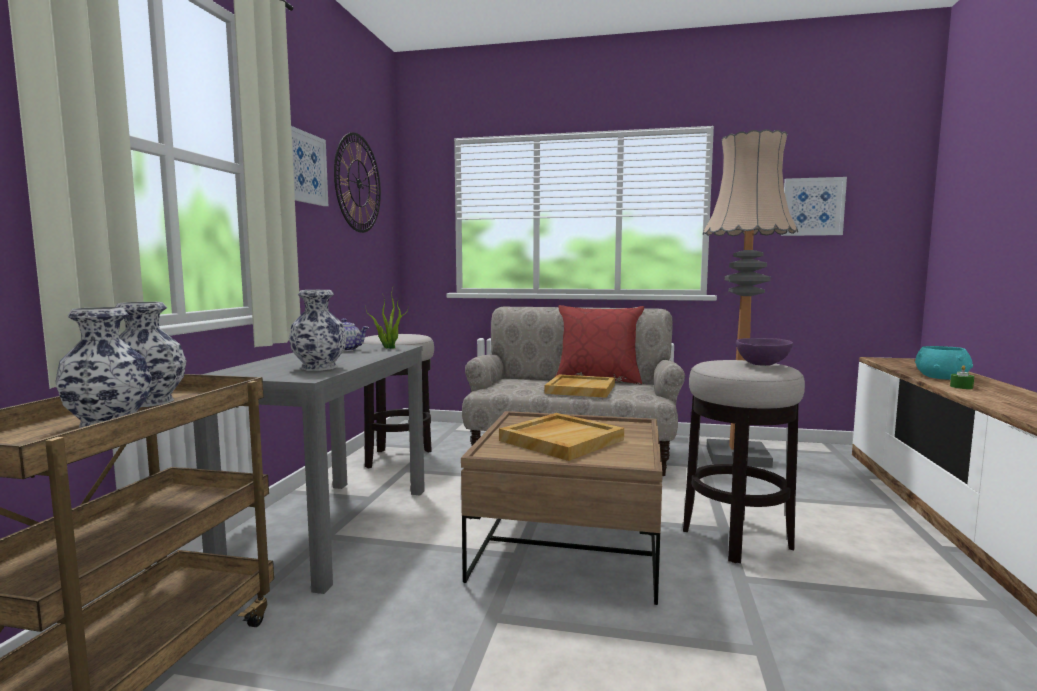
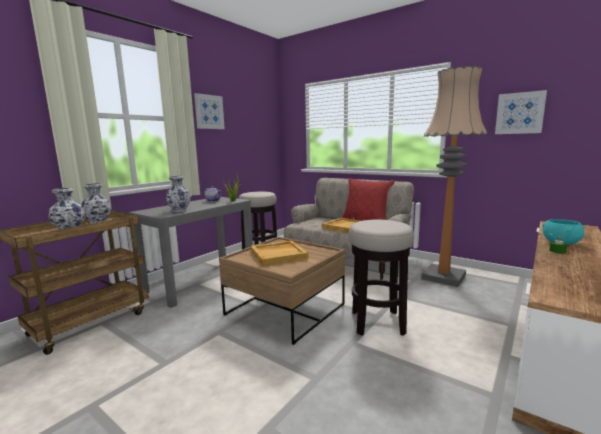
camera: 25 degrees right, 5 degrees up
wall clock [334,132,381,233] -> none
purple bowl [736,338,793,366] -> none

